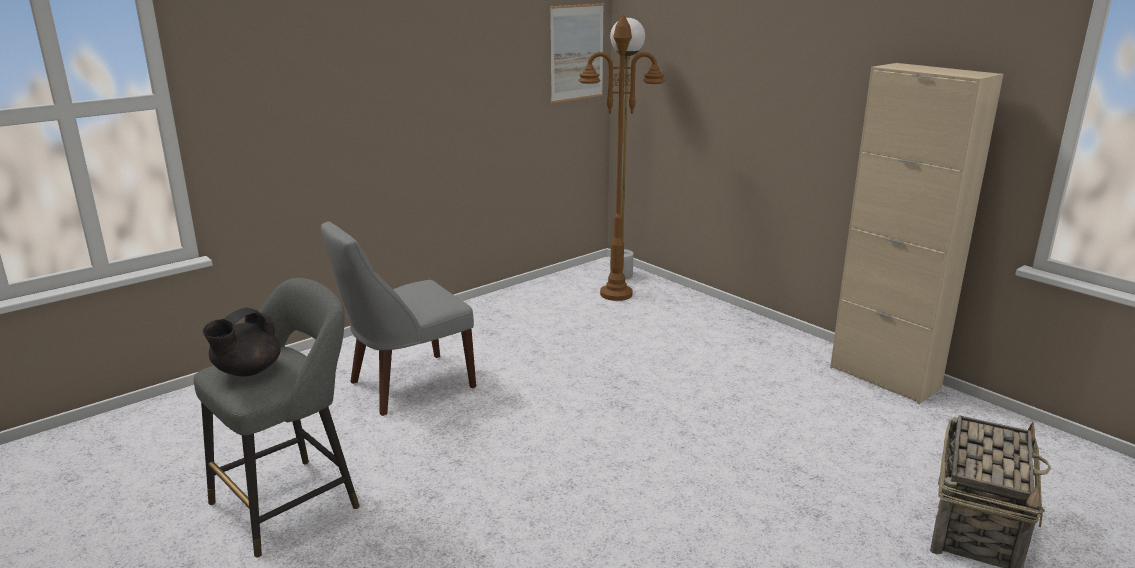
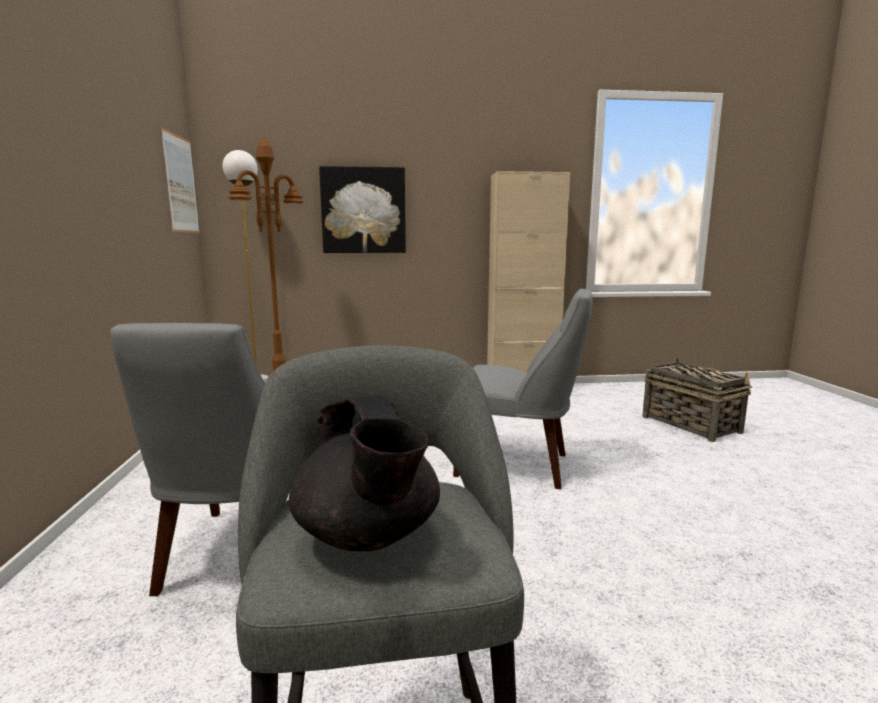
camera: 55 degrees left, 10 degrees down
none -> picture [319,166,406,253]
none -> grey chair [453,288,593,489]

